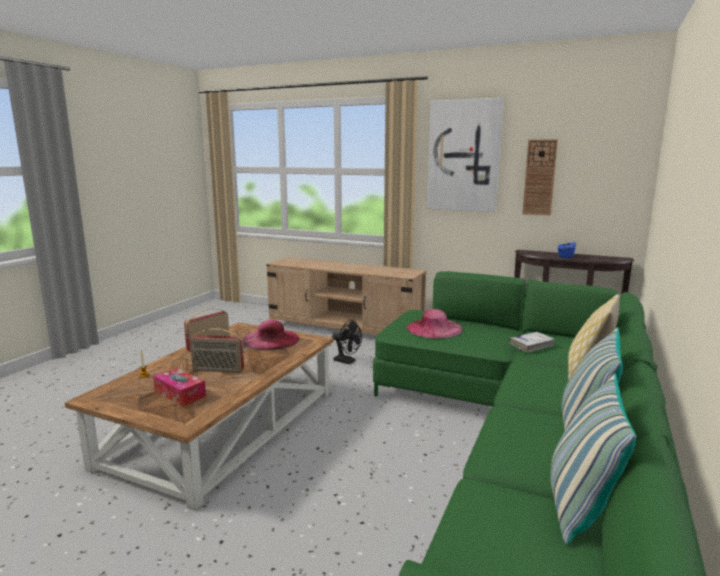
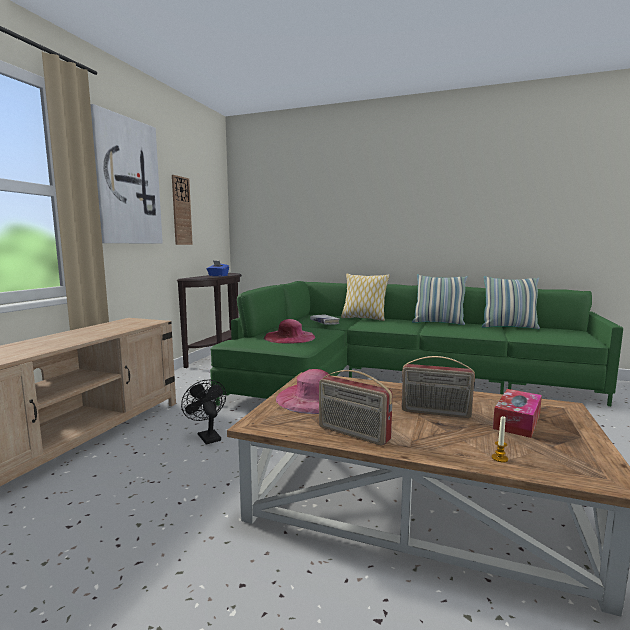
camera: 95 degrees left, 5 degrees down
radio [190,328,244,373] -> radio turned 105 degrees clockwise [401,356,475,418]
black fan [332,320,362,364] -> black fan turned 60 degrees counterclockwise [181,379,226,445]

